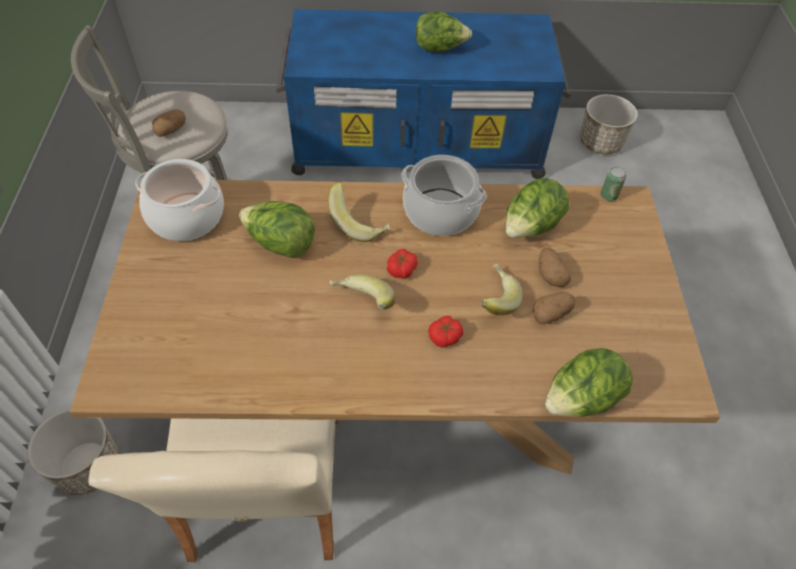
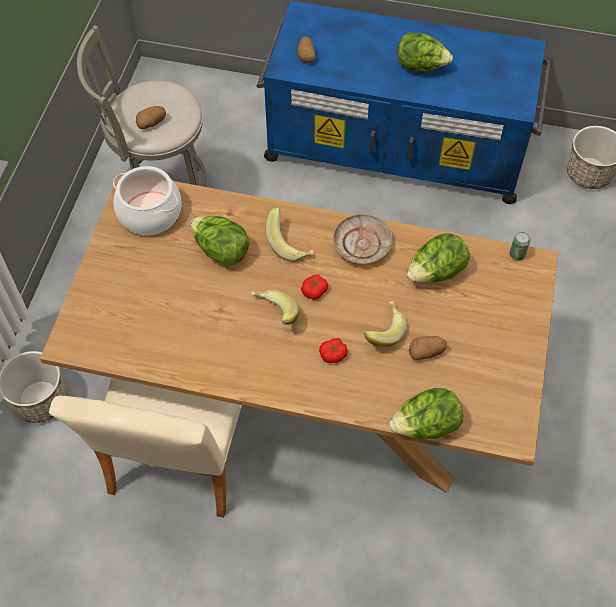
camera: 15 degrees right, 5 degrees up
cooking pot [401,155,487,236] -> beige plate [333,214,393,265]
potato [539,248,571,287] -> potato moved to [298,36,316,63]

